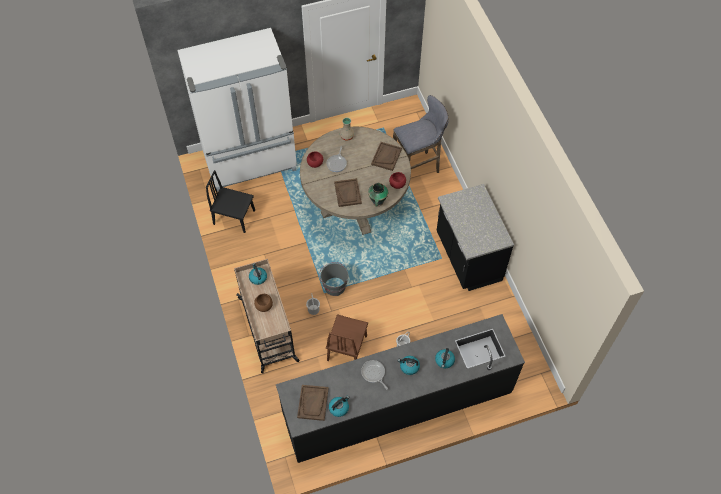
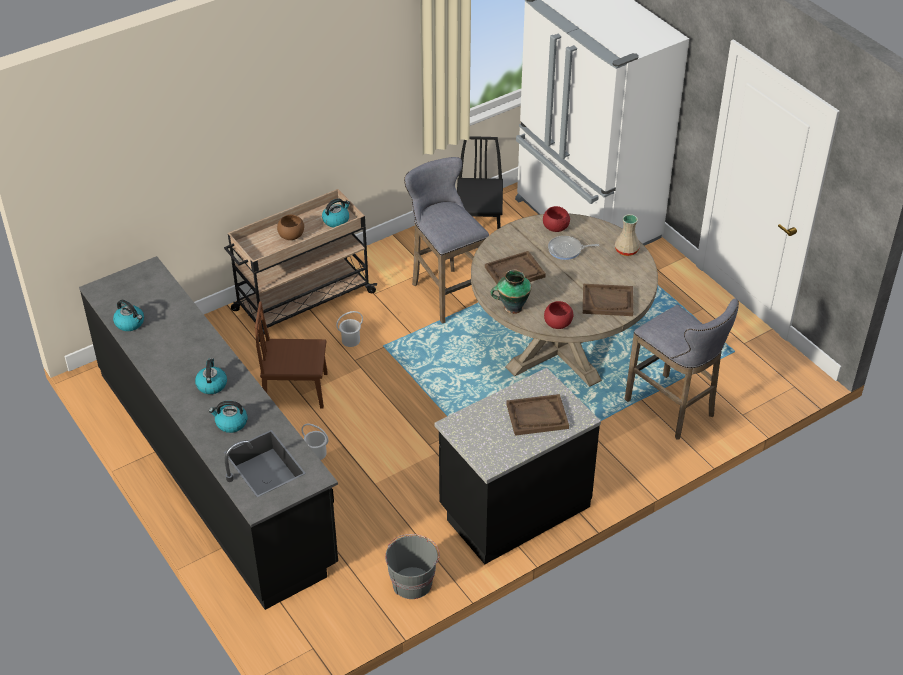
camera: 75 degrees right, 15 degrees down
brown tray [297,385,329,421] -> brown tray moved to [506,394,569,436]
grey bucket [319,262,348,296] -> grey bucket moved to [385,534,440,599]
frying pan [361,360,388,389] -> none
none -> grey stool [404,157,489,324]

